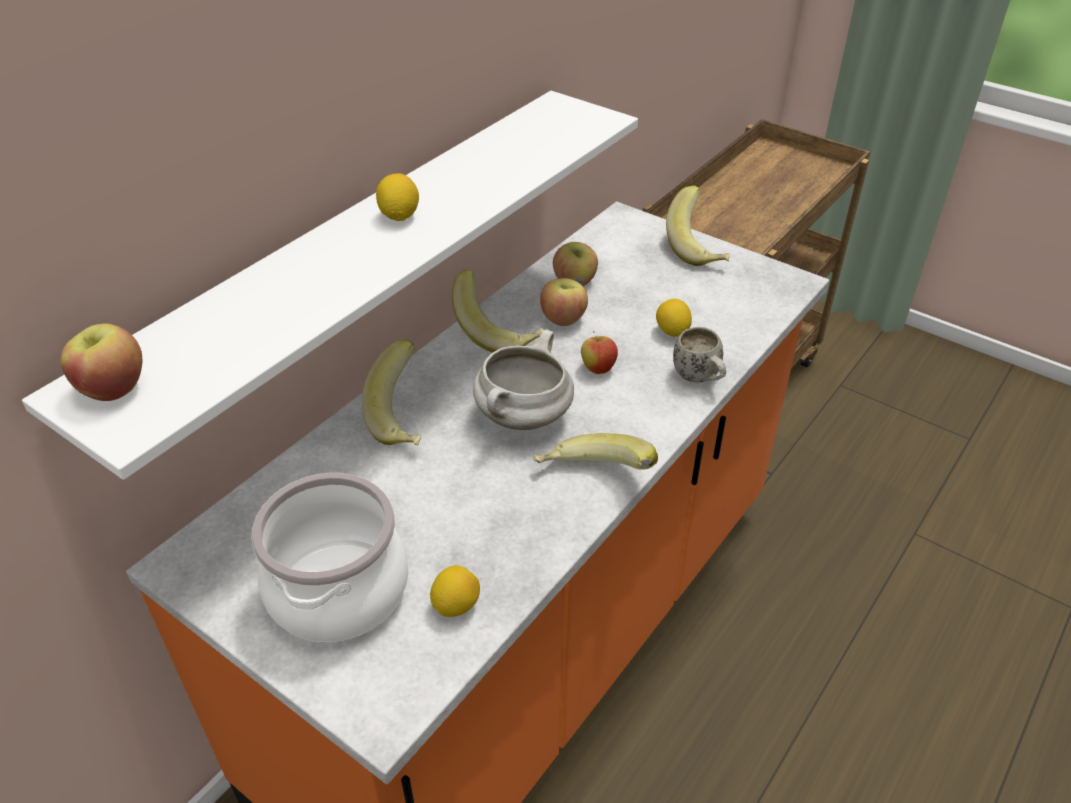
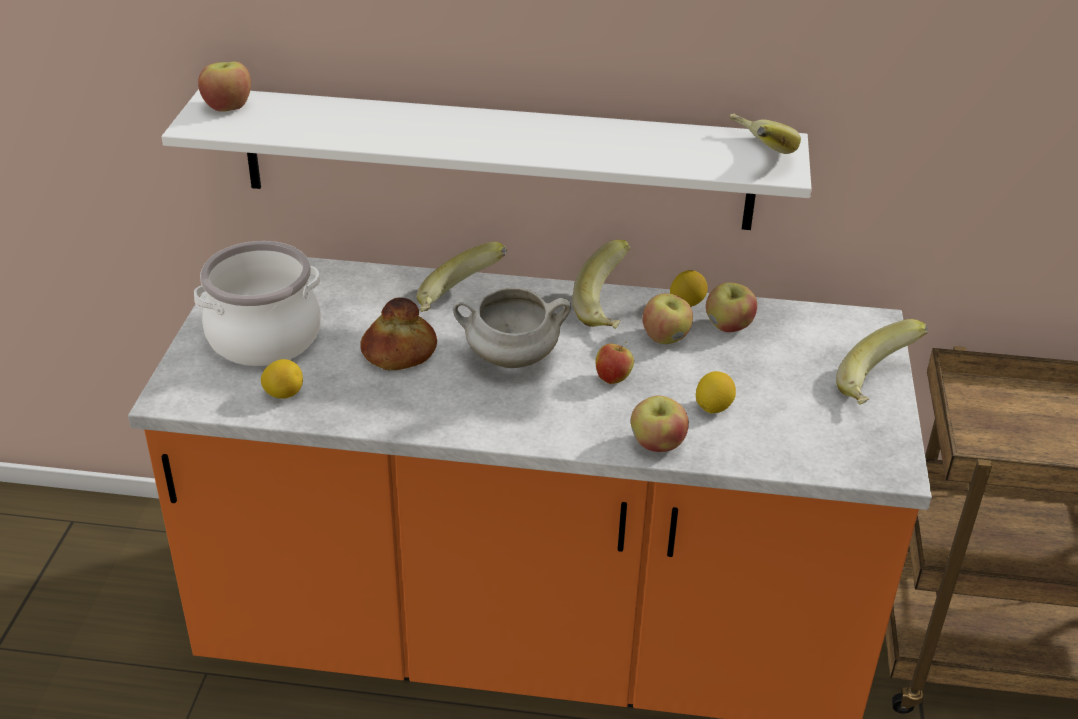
camera: 60 degrees right, 5 degrees down
lemon [376,173,419,221] -> lemon moved to [670,270,708,307]
banana [533,433,658,470] -> banana moved to [730,113,801,154]
white mug [673,327,726,382] -> apple [631,395,689,452]
none -> bread [360,297,437,370]

